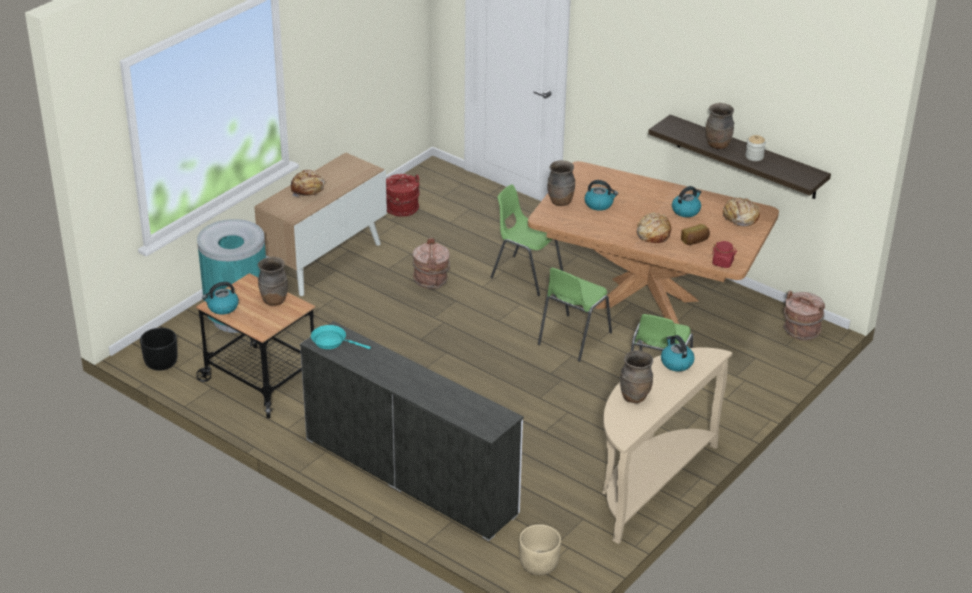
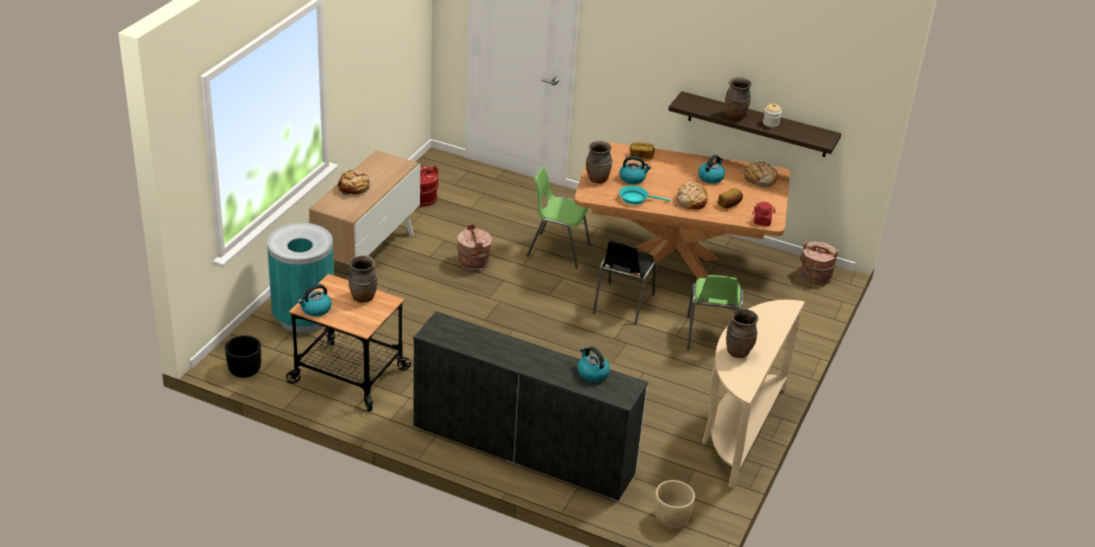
camera: 15 degrees left, 0 degrees up
turquoise frying pan [311,325,371,349] -> turquoise frying pan moved to [619,186,670,205]
green chair [538,267,612,362] -> black chair [593,241,656,325]
kettle [661,335,695,371] -> kettle moved to [577,347,610,382]
none -> bread [630,142,655,159]

